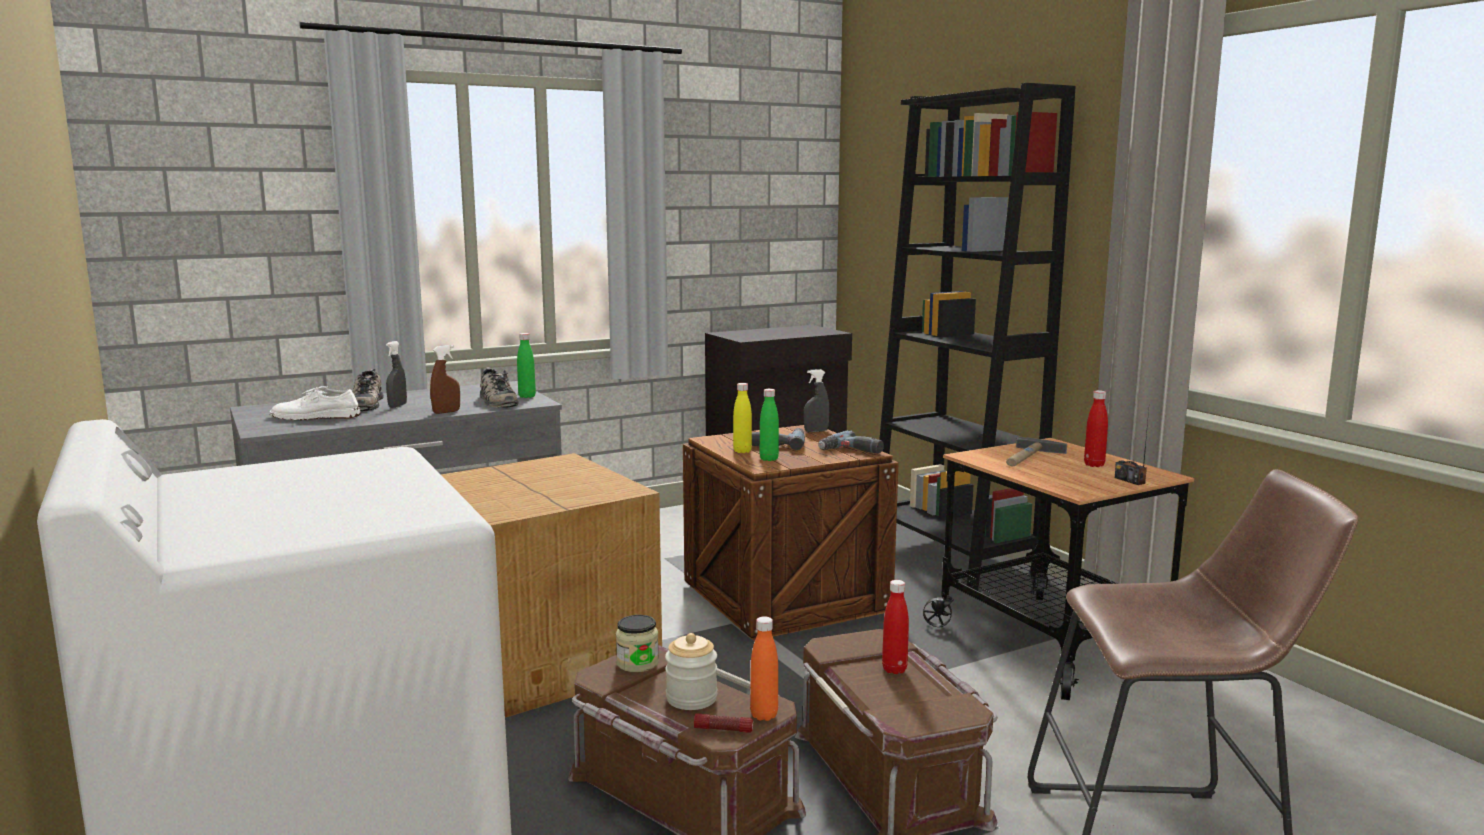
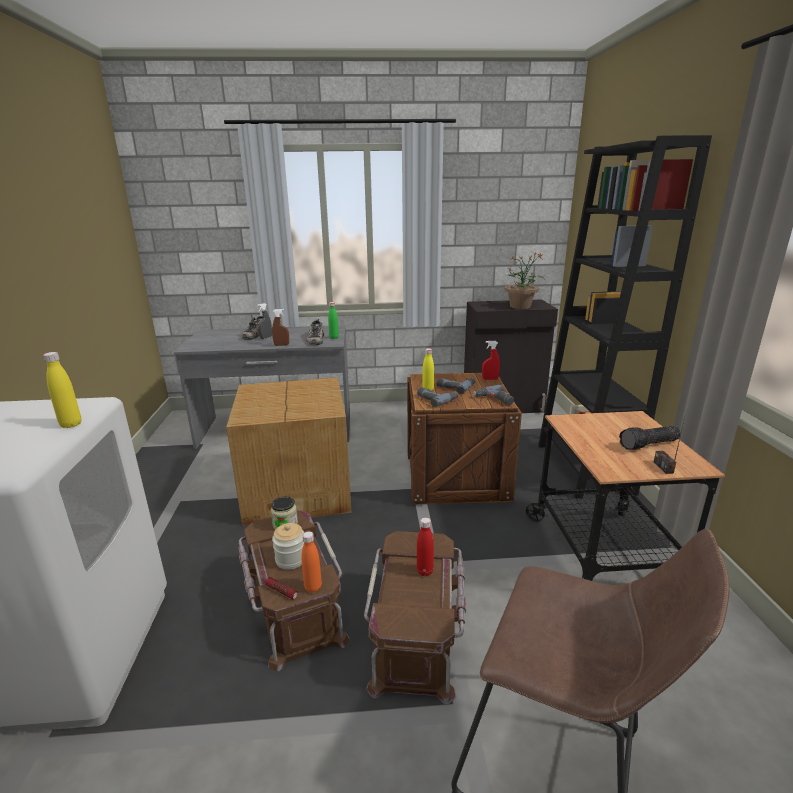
camera: 25 degrees right, 10 degrees up
white shoe [270,386,361,420] -> none
green bottle [760,389,779,461] -> power drill [417,387,459,407]
grey spray bottle [804,369,829,432] -> red spray bottle [482,341,500,380]
hammer [1006,437,1067,466] -> none
red bottle [1084,390,1108,467] -> flashlight [619,426,681,450]
none -> yellow bottle [43,352,81,428]
none -> potted plant [504,252,545,309]

